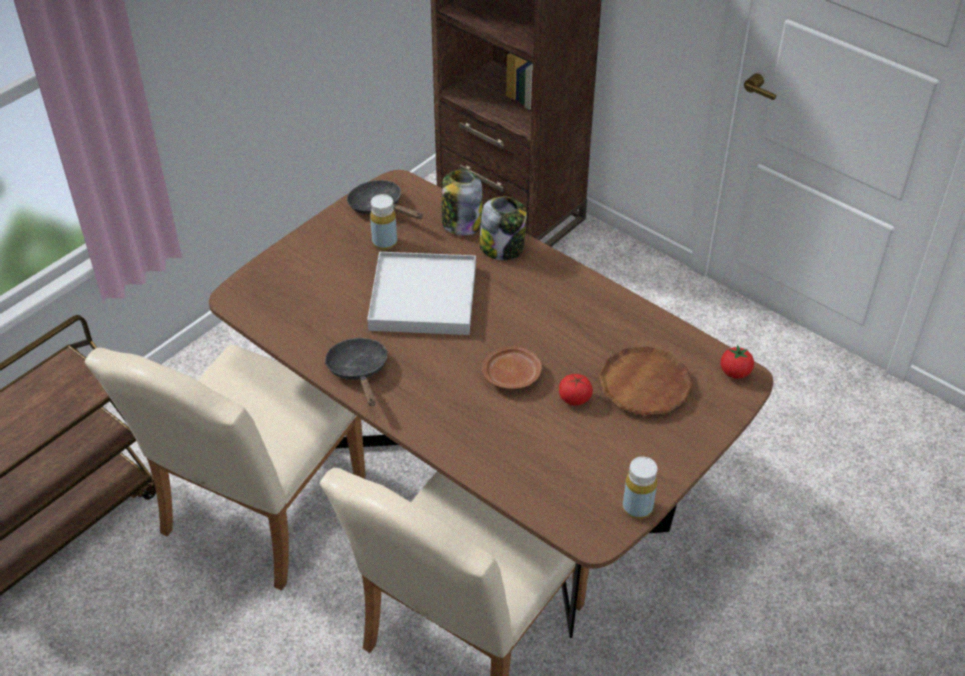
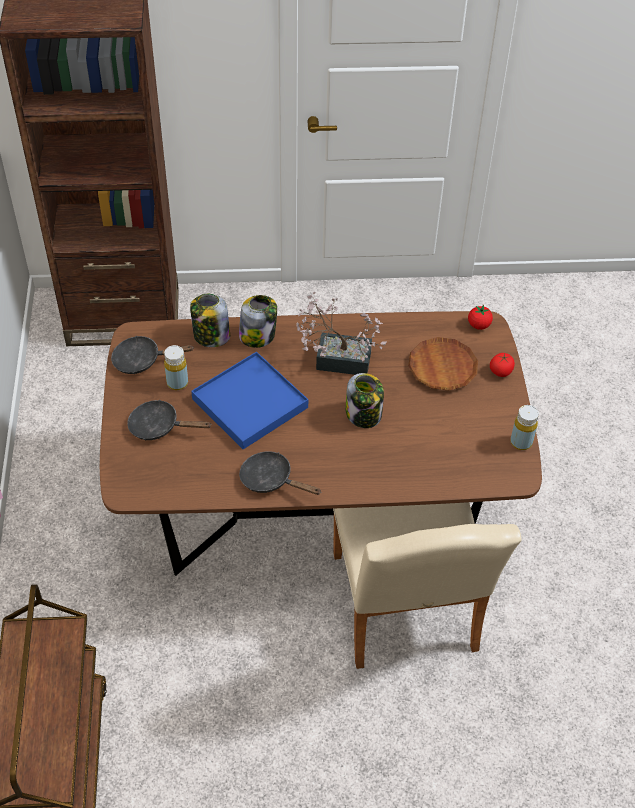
camera: 45 degrees left, 5 degrees up
beige chair [85,345,366,590] -> none
white tray [367,252,476,335] -> blue tray [191,352,308,449]
brown plate [482,346,542,389] -> jar [346,373,384,428]
tomato [559,374,593,406] -> tomato moved to [490,353,515,377]
none -> black frying pan [127,400,212,440]
none -> potted plant [296,292,386,375]

